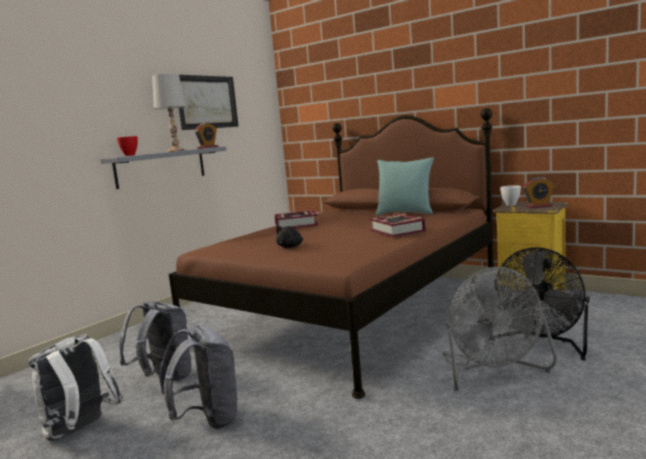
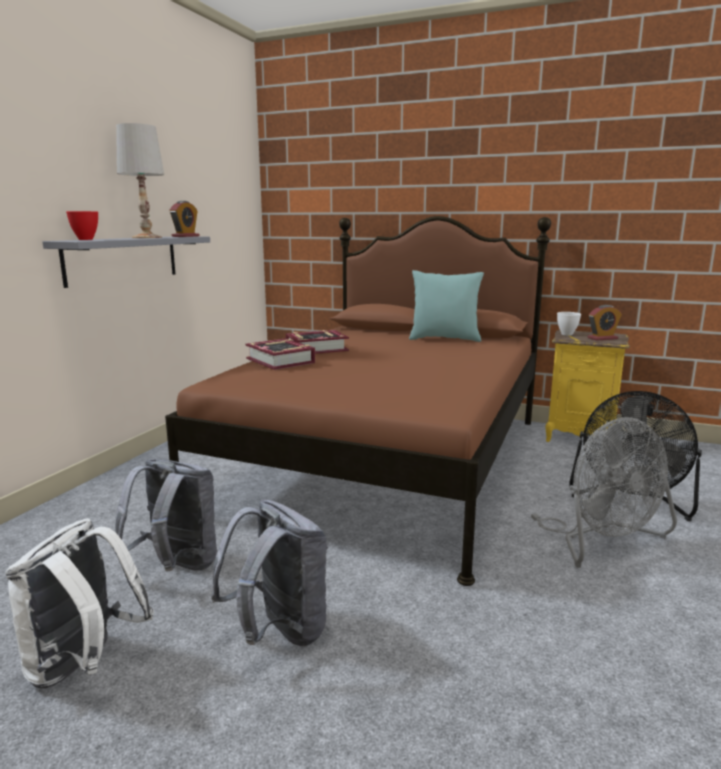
camera: 15 degrees left, 5 degrees up
picture [179,75,239,130] -> none
black plush toy [276,226,303,248] -> none
book [369,214,426,237] -> book moved to [245,339,315,370]

